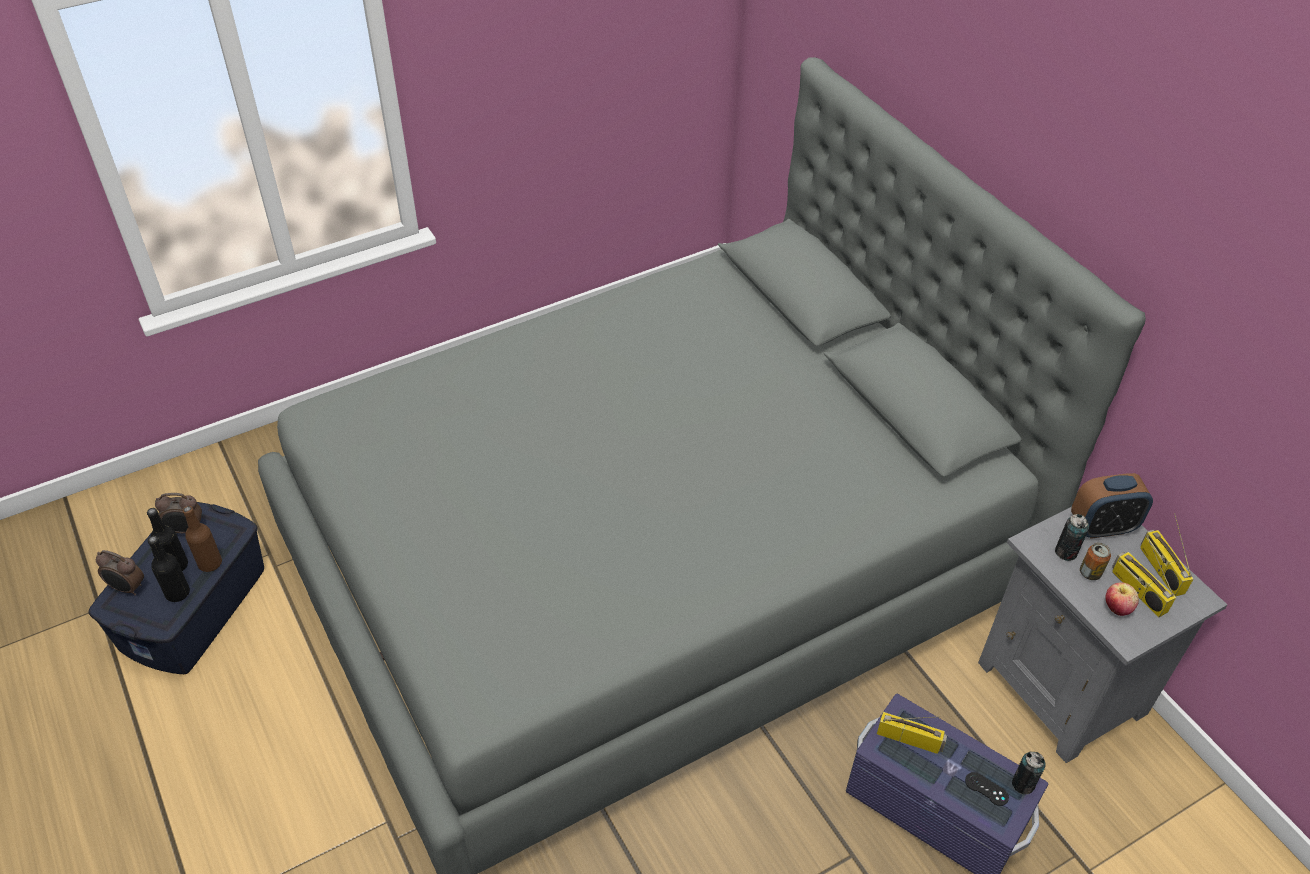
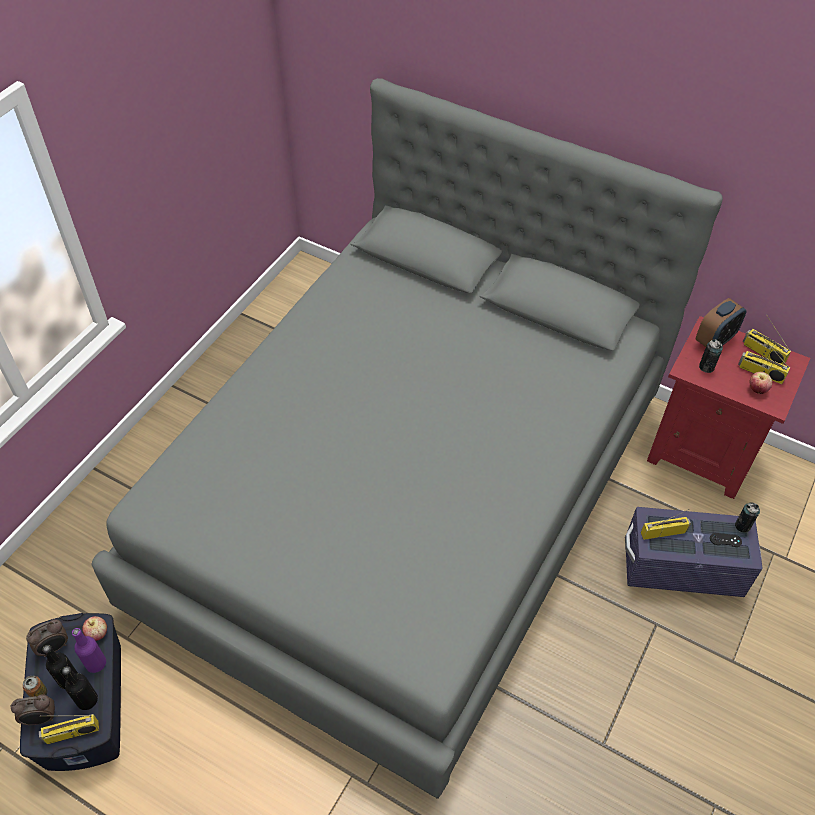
camera: 30 degrees left, 5 degrees up
brown bottle [183,506,222,572] -> purple bottle [72,628,106,673]
grey nightstand [978,507,1227,763] -> red nightstand [647,316,810,499]
can [1080,543,1111,580] -> can moved to [23,676,47,697]
none -> radio [39,714,99,744]
none -> apple [82,616,107,641]

